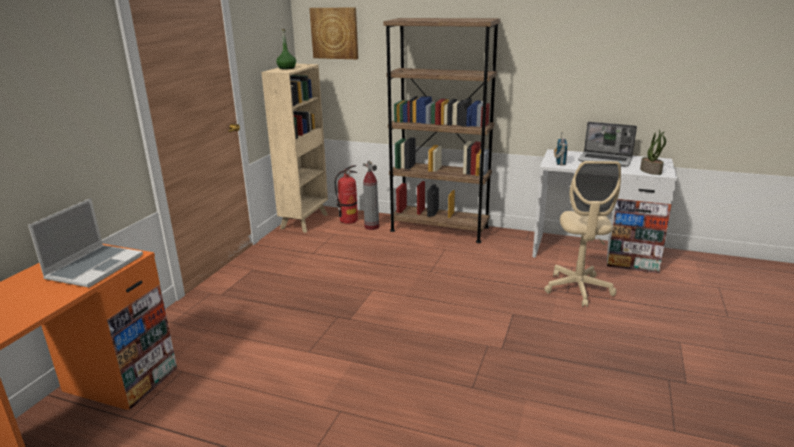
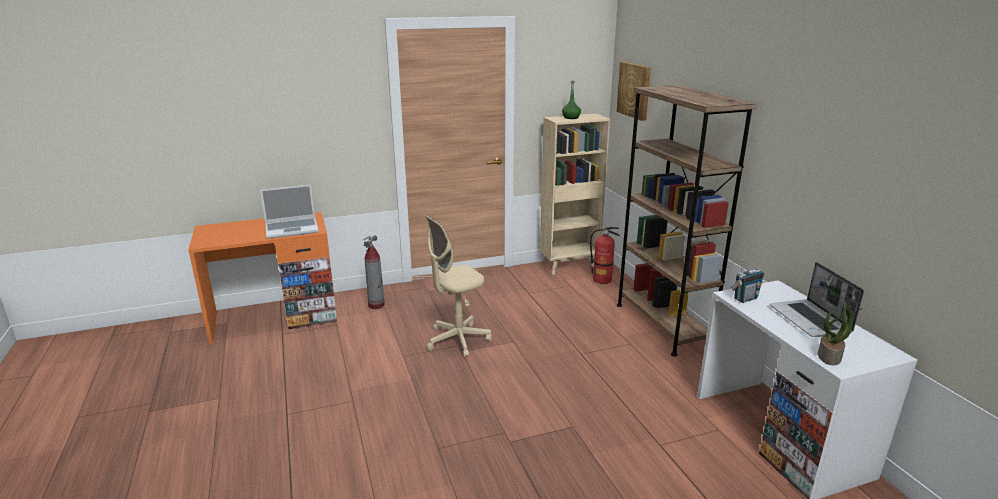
camera: 50 degrees right, 0 degrees up
fire extinguisher [363,160,379,230] -> fire extinguisher moved to [363,235,385,309]
beige office chair [544,161,621,307] -> beige office chair moved to [425,215,492,358]

